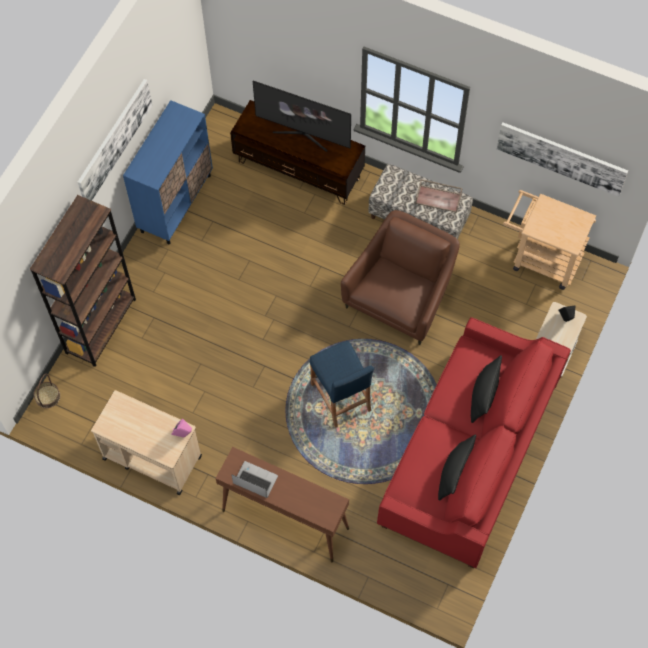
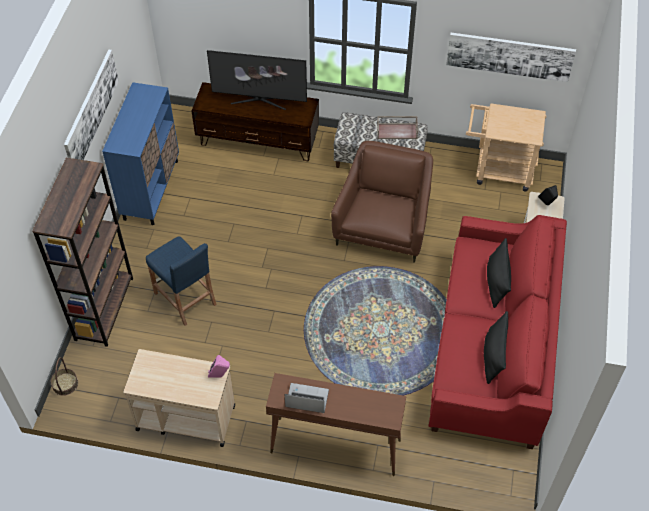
camera: 15 degrees left, 10 degrees down
blue stool [310,341,374,428] -> blue stool moved to [146,236,217,326]

